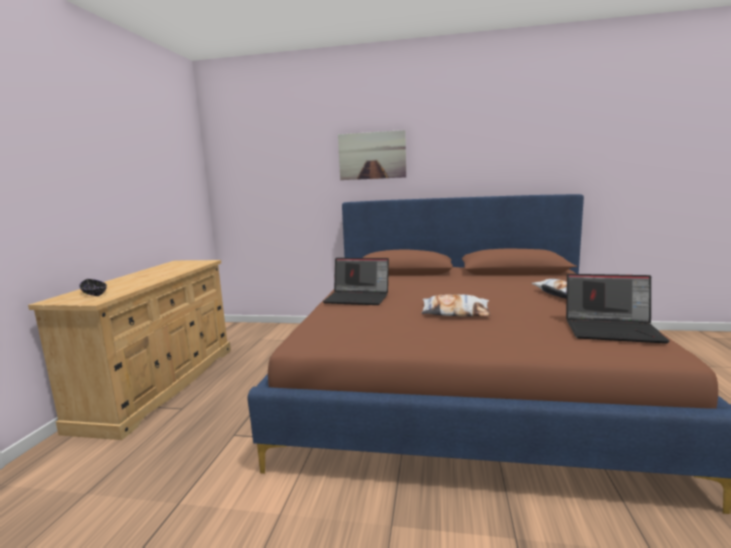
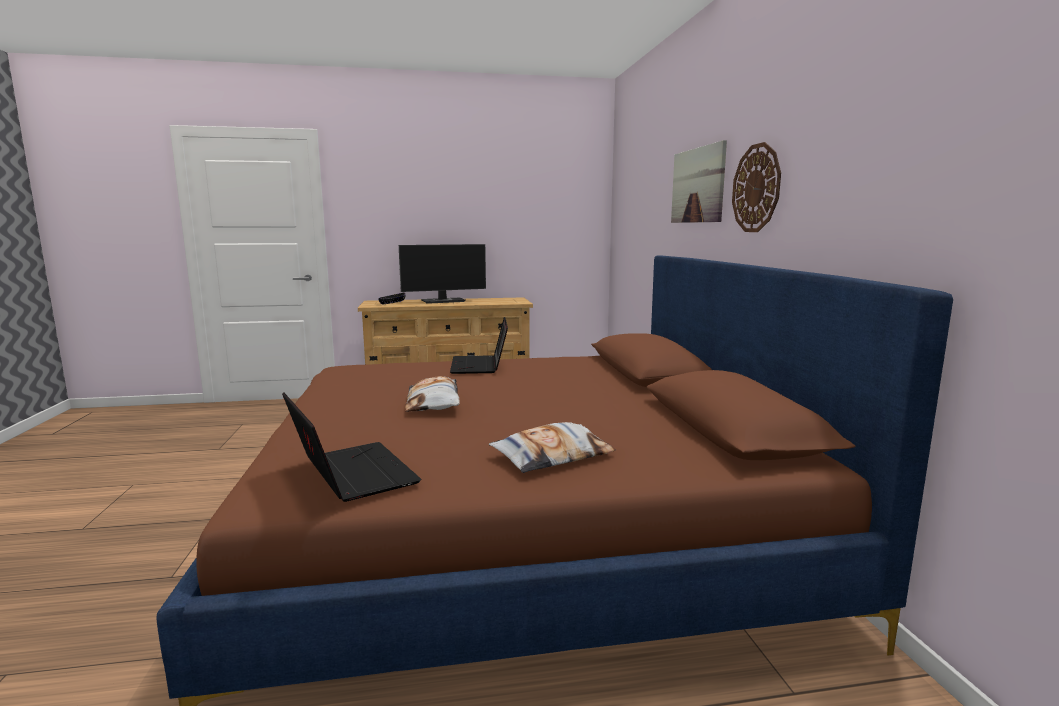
camera: 70 degrees right, 0 degrees up
laptop [566,274,670,344] -> laptop turned 150 degrees clockwise [282,393,421,502]
none -> monitor [399,244,486,304]
none -> wall clock [732,142,781,232]

